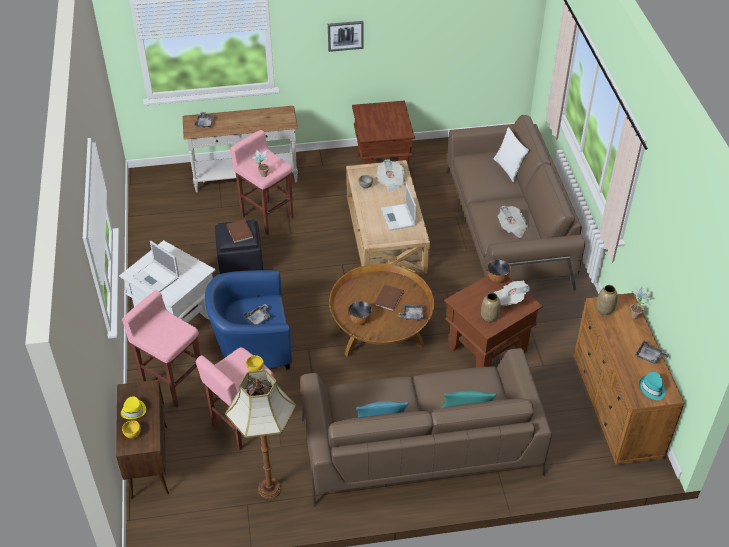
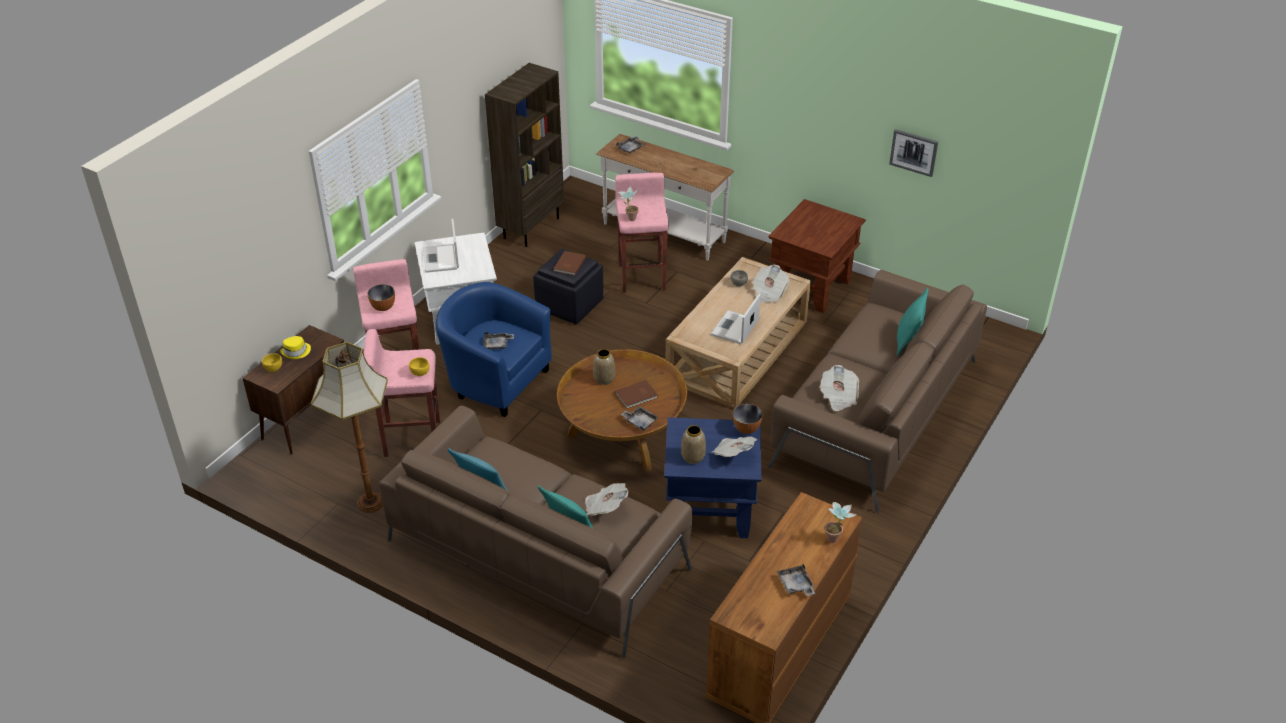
camera: 40 degrees right, 5 degrees down
picture [328,21,364,52] -> picture moved to [889,129,938,177]
bowl [348,301,372,325] -> bowl moved to [367,284,395,311]
brown side table [444,275,543,368] -> blue side table [664,417,761,538]
white pillow [494,127,529,182] -> turquoise pillow [896,288,929,356]
vase [596,285,618,315] -> vase moved to [593,349,615,385]
turquoise hat [639,372,665,400] -> none
none -> brown bookcase [485,63,564,247]
none -> newspaper [585,483,629,515]

